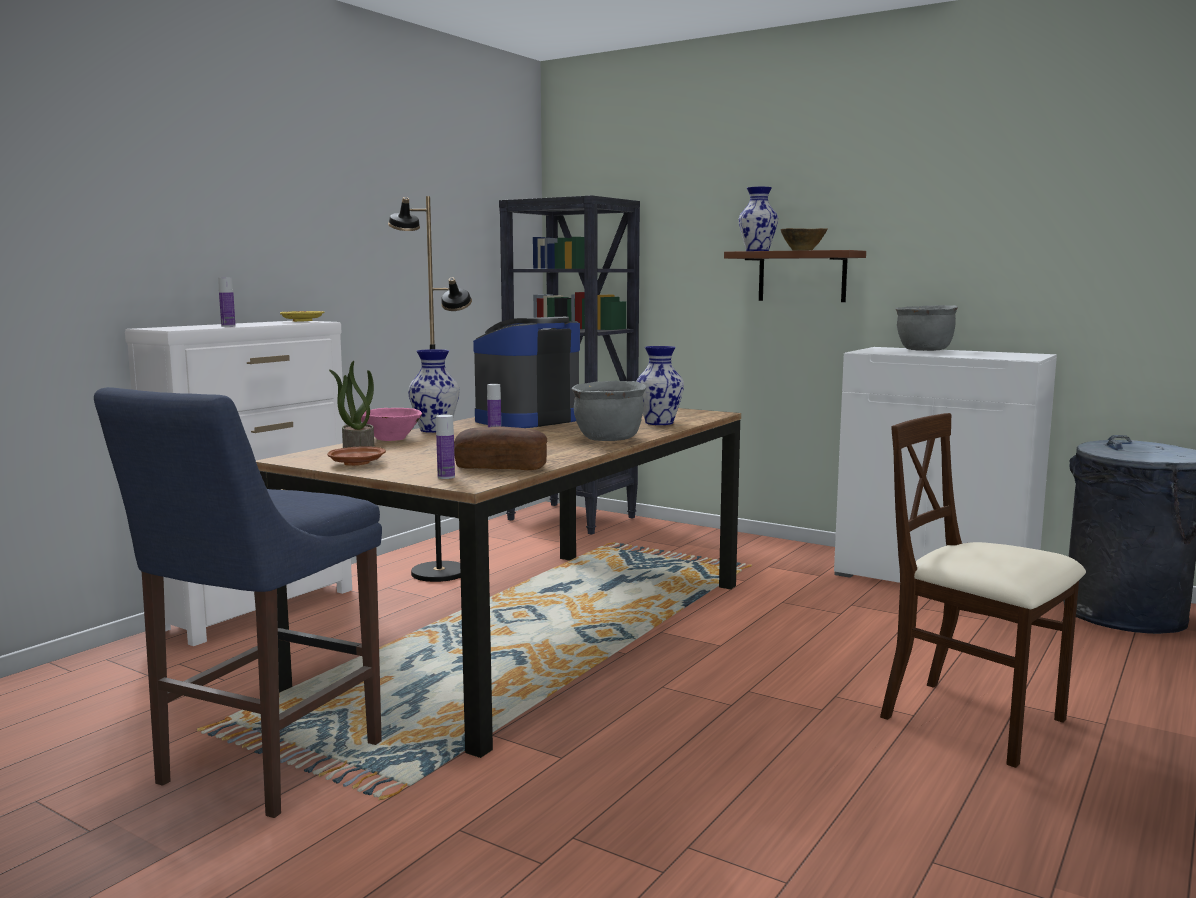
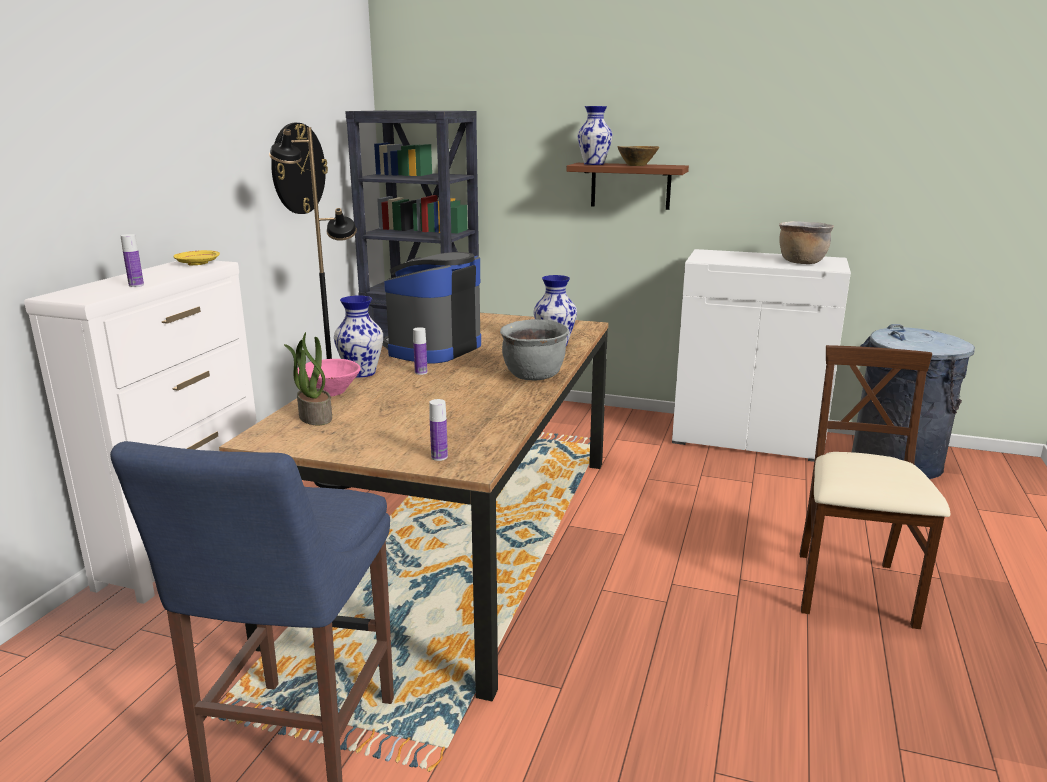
camera: 15 degrees left, 10 degrees up
brown plate [327,446,386,466] -> none
bread [454,427,547,470] -> none
beige chair [880,413,1086,768] -> beige chair turned 75 degrees clockwise [799,345,951,629]
grey cooking pot [896,305,958,351] -> none
none -> wall clock [271,123,328,214]
none -> brown cooking pot [779,221,834,264]

